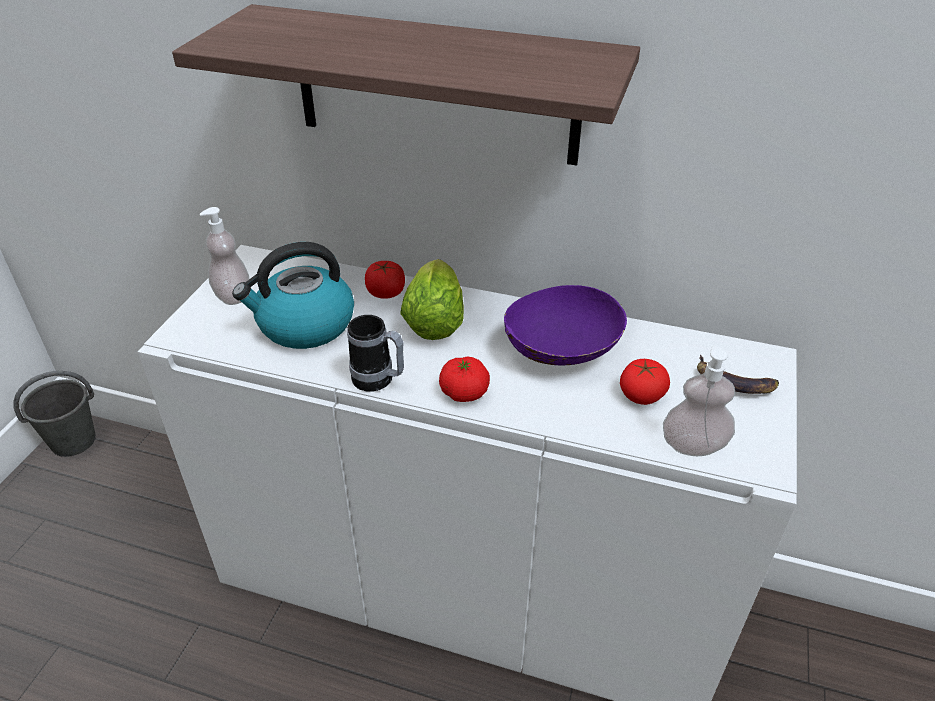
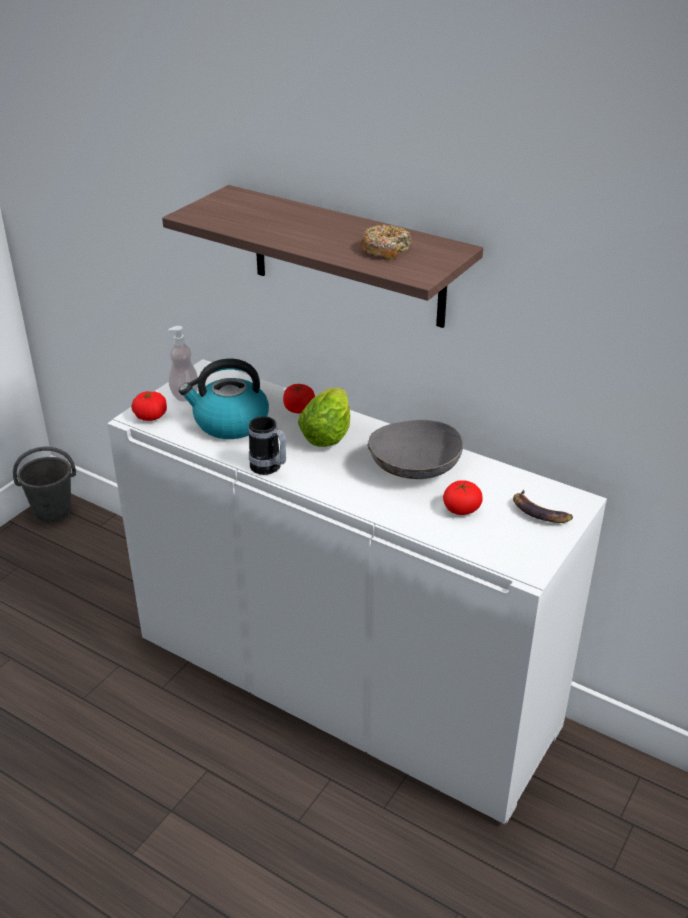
camera: 15 degrees right, 5 degrees down
tomato [439,356,490,402] -> tomato moved to [131,391,167,421]
purple bowl [504,285,627,366] -> grey bowl [367,420,464,479]
soap dispenser [663,345,735,456] -> none
none -> donut [360,225,412,260]

